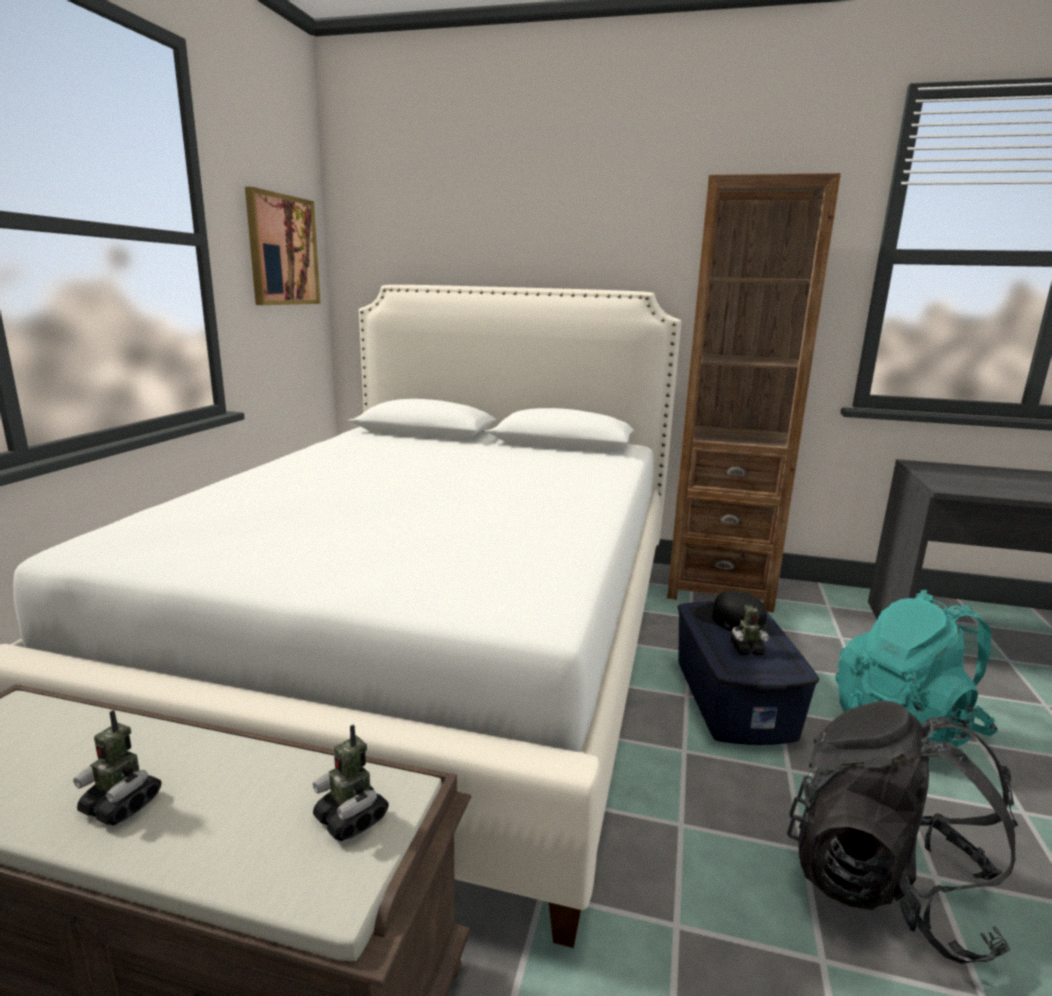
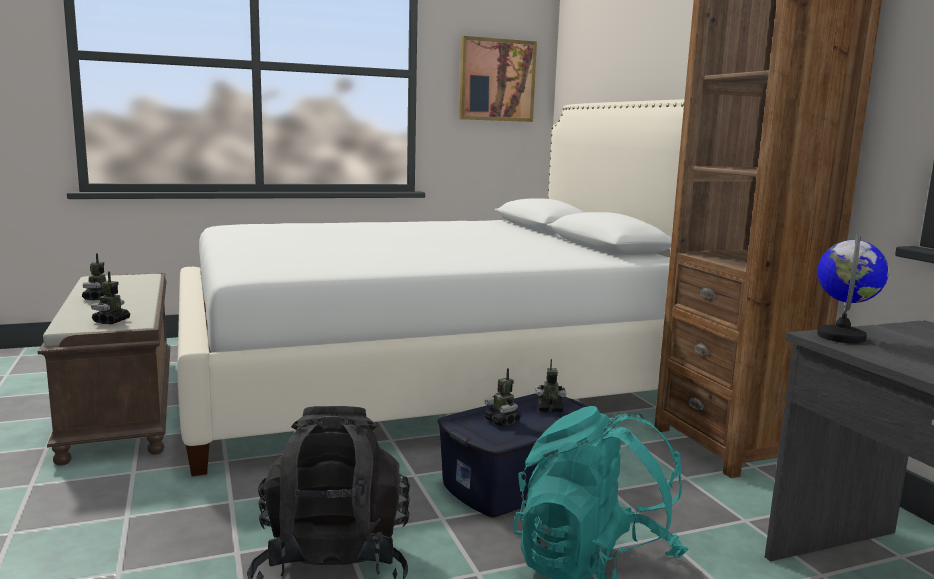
camera: 55 degrees right, 5 degrees down
black cap [695,591,767,631] -> toy robot [536,359,566,413]
none -> globe [817,234,889,344]

